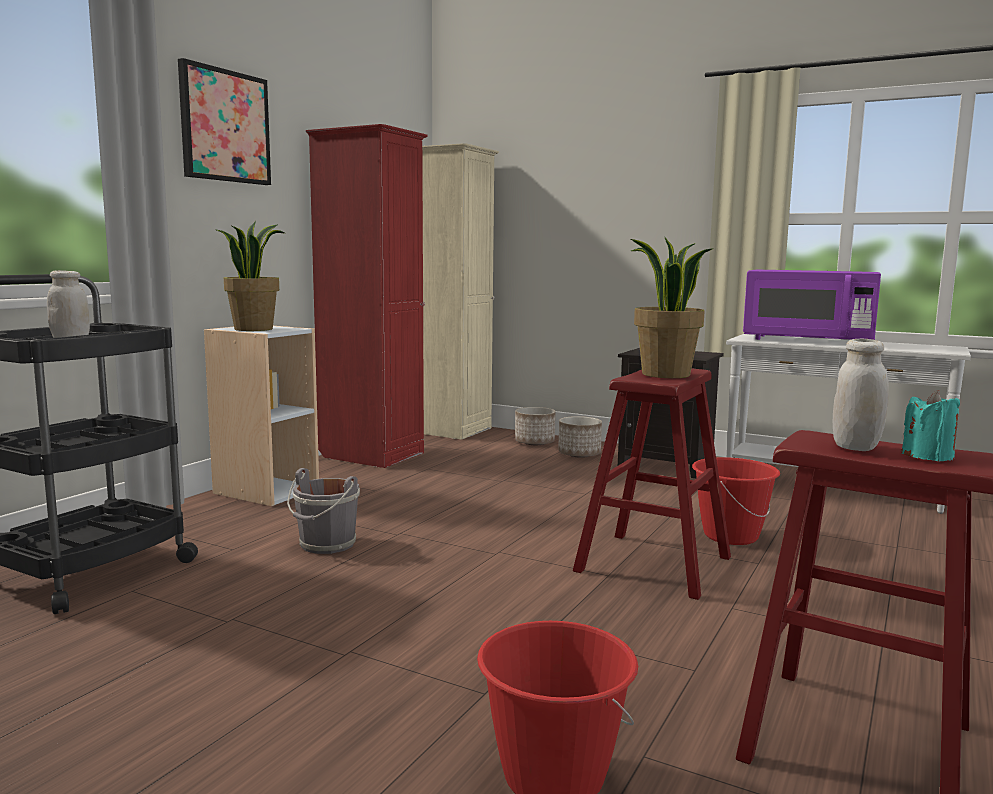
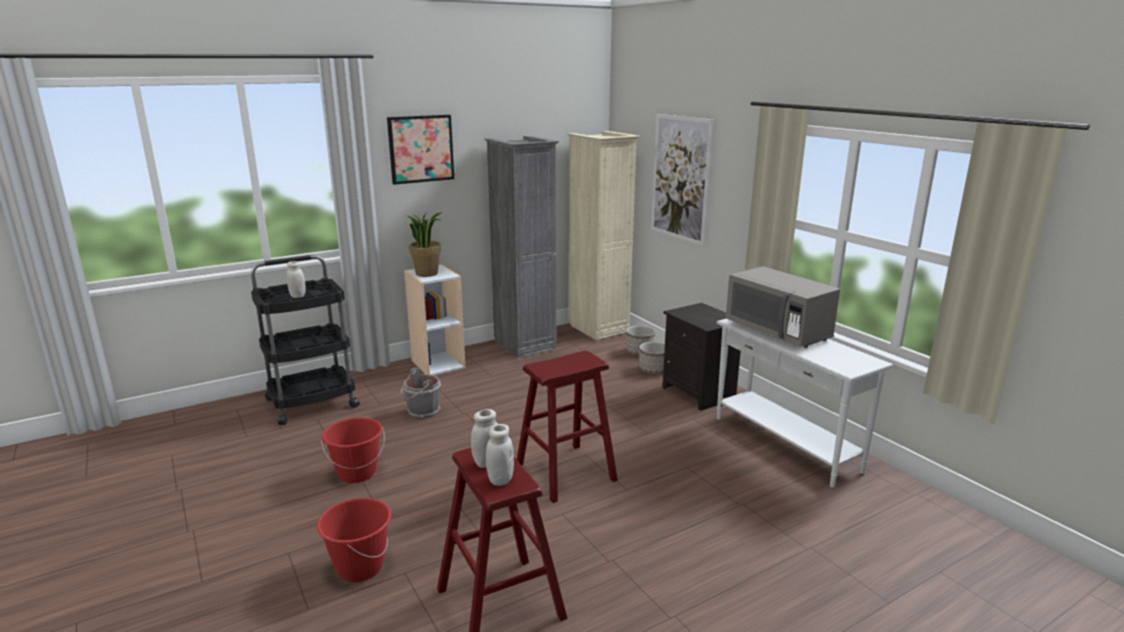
camera: 30 degrees right, 10 degrees up
red cabinet [306,124,428,468] -> grey cabinet [484,136,559,358]
potted plant [631,236,714,378] -> none
red bucket [692,457,780,545] -> red bucket moved to [321,417,385,483]
purple microwave [743,270,881,340] -> grey microwave [726,266,840,348]
turquoise candle [901,390,960,461] -> white jar [486,424,514,486]
none -> picture [651,114,713,246]

